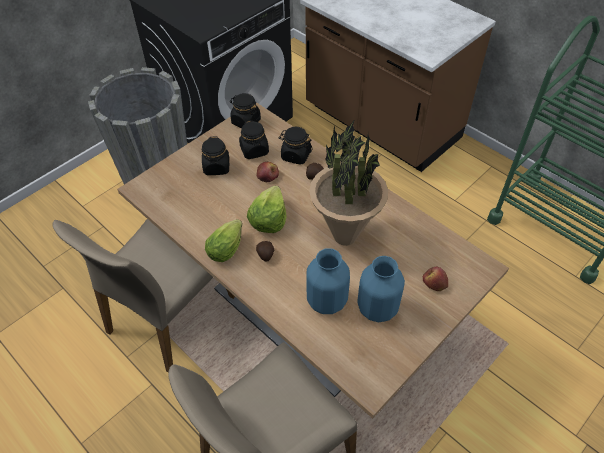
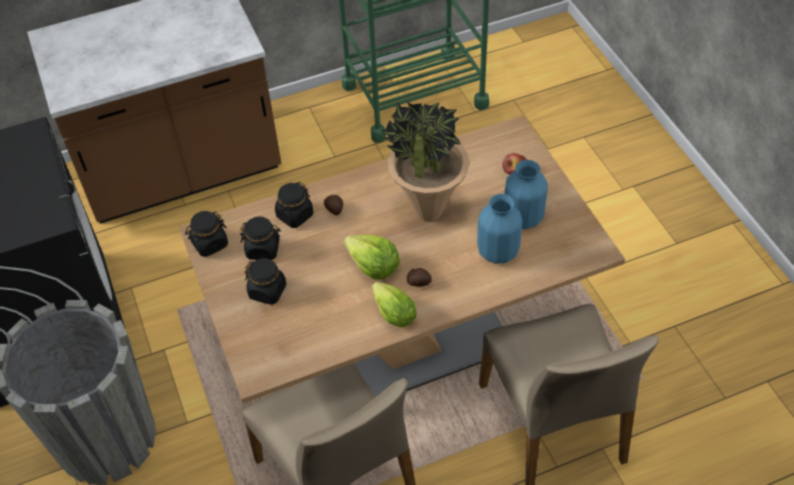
camera: 65 degrees left, 0 degrees up
apple [256,162,279,182] -> none

